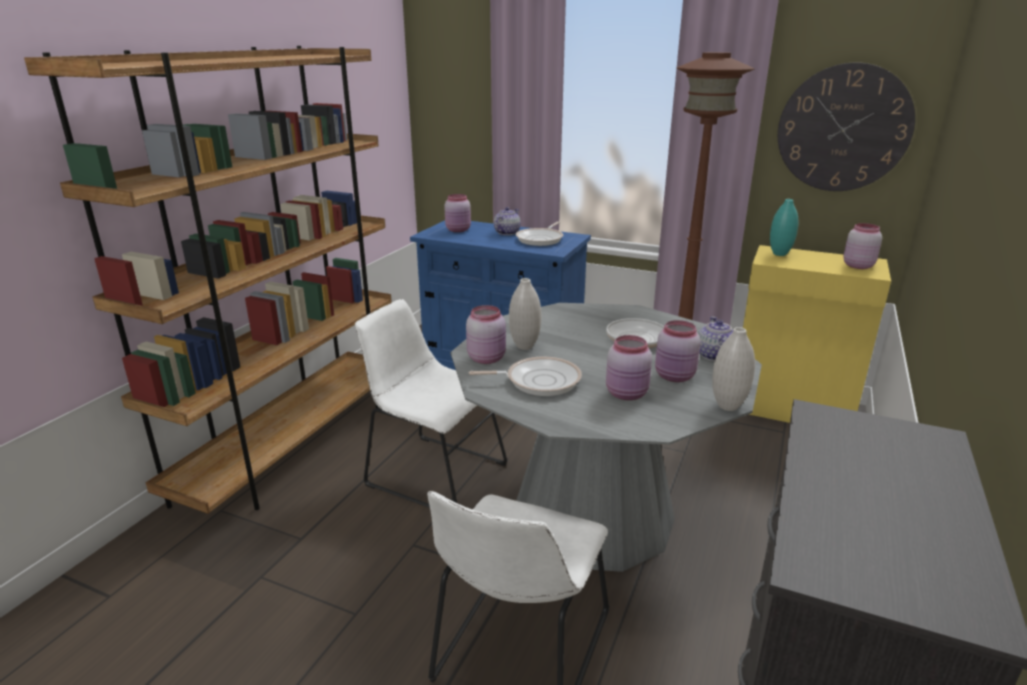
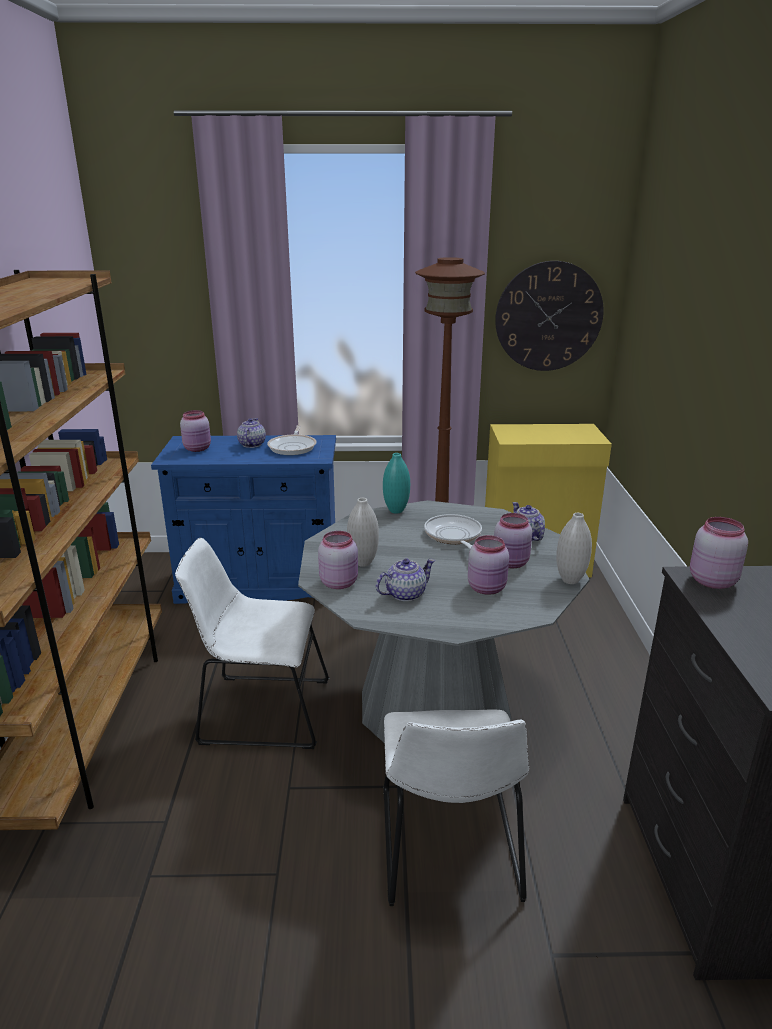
camera: 25 degrees left, 0 degrees up
frying pan [469,357,582,396] -> teapot [376,559,435,601]
turquoise vase [770,199,798,256] -> turquoise vase moved to [383,453,410,514]
pink jar [843,223,882,269] -> pink jar moved to [690,517,748,589]

